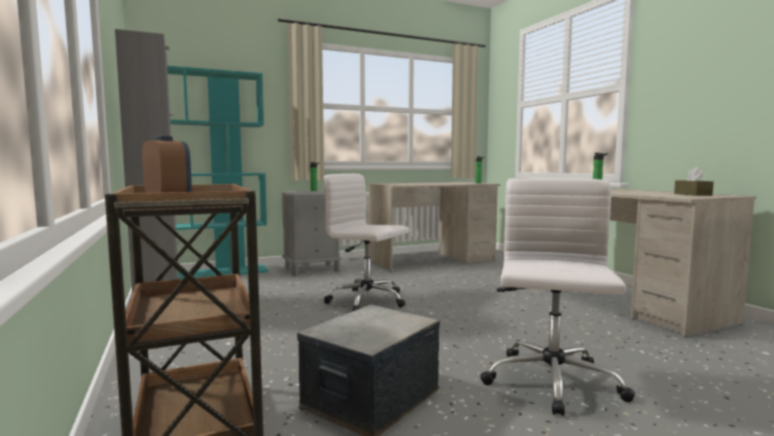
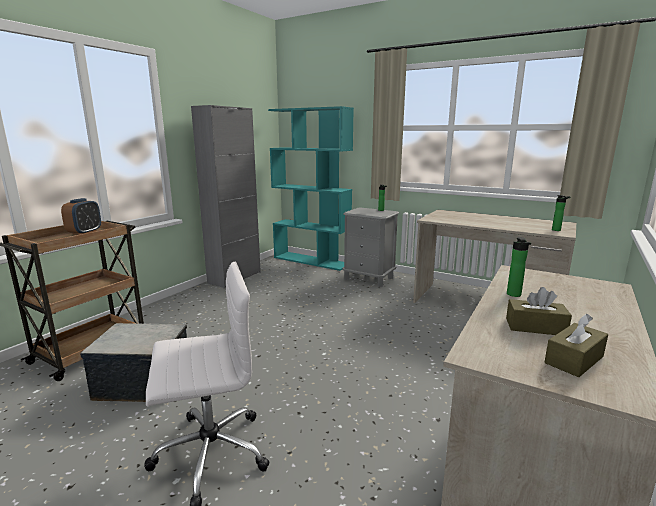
camera: 55 degrees right, 10 degrees up
white office chair [324,174,409,311] -> none
none -> brown tissue box [506,287,572,335]

